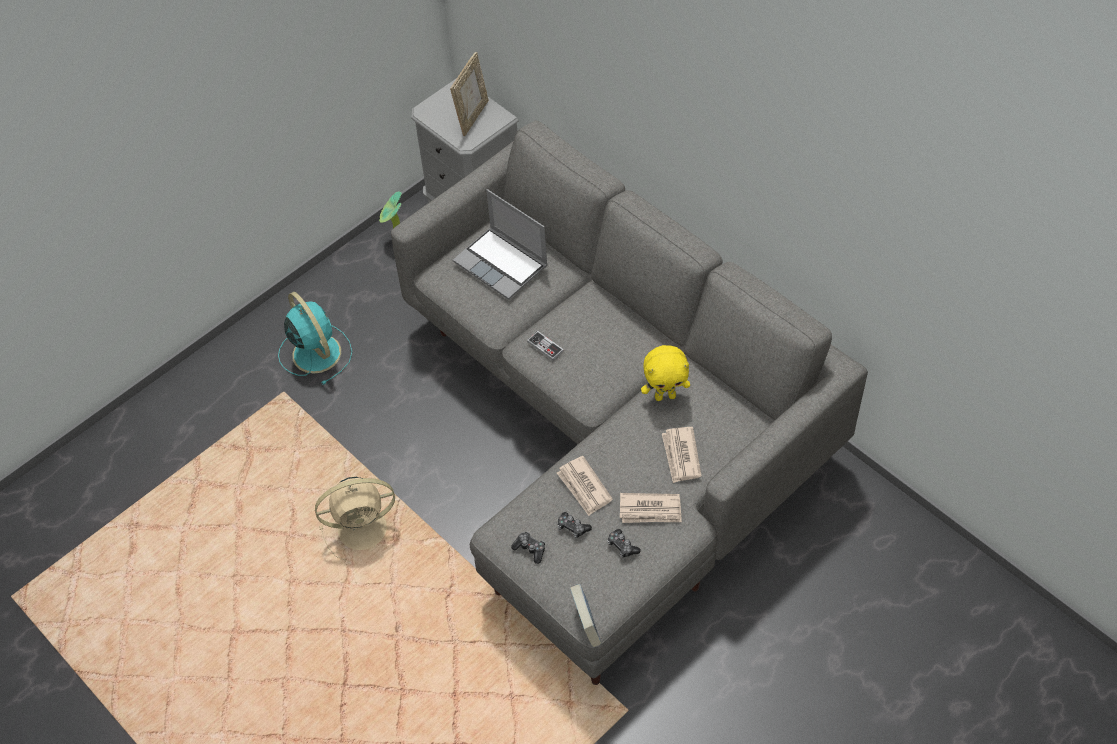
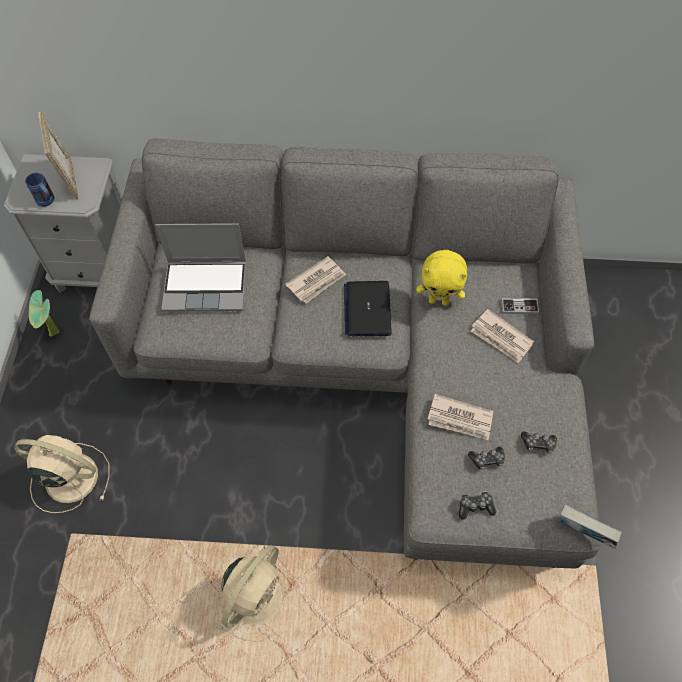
camera: 45 degrees left, 5 degrees up
turquoise fan [278,292,352,385] -> beige fan [14,435,110,513]
game controller [527,331,564,361] -> game controller moved to [501,298,539,314]
newspaper [620,493,682,523] -> newspaper moved to [285,256,346,304]
yellow plush toy [641,345,690,401] -> yellow plush toy turned 60 degrees clockwise [416,250,467,306]
none -> blue mug [25,173,54,207]
none -> laptop [344,281,392,336]

